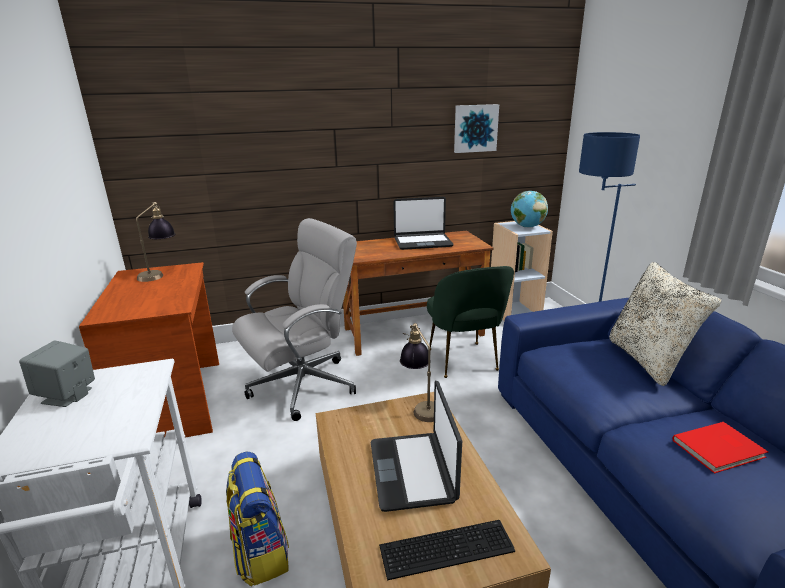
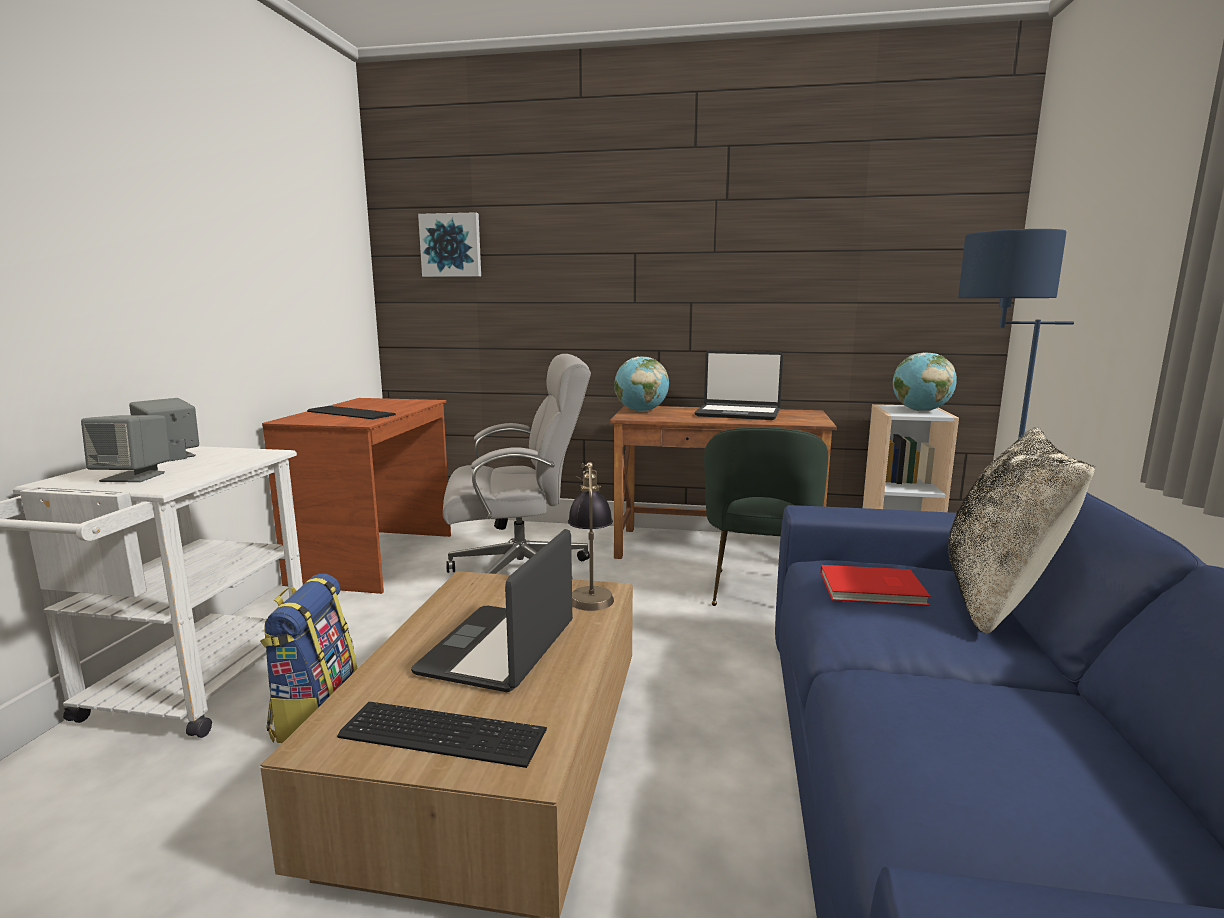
camera: 25 degrees right, 10 degrees down
table lamp [136,202,176,282] -> none
picture [454,104,499,153] -> picture moved to [418,212,481,277]
red book [673,422,768,474] -> red book moved to [821,565,931,606]
none -> grey speaker [81,415,170,482]
none -> keyboard [307,406,396,419]
none -> globe [614,357,669,412]

